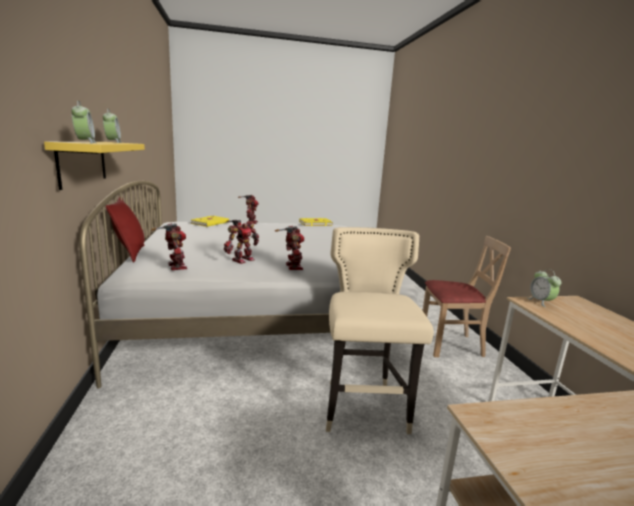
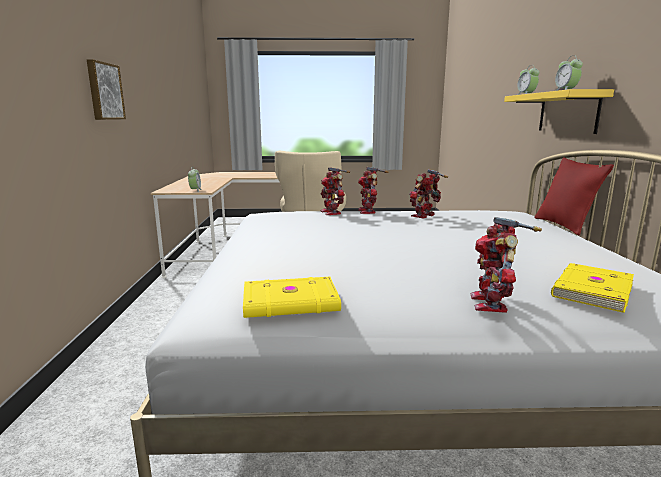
camera: 170 degrees left, 0 degrees up
toy robot [151,223,187,270] -> toy robot moved to [321,167,350,215]
beige chair [422,236,511,357] -> none
none -> picture [87,59,126,120]

